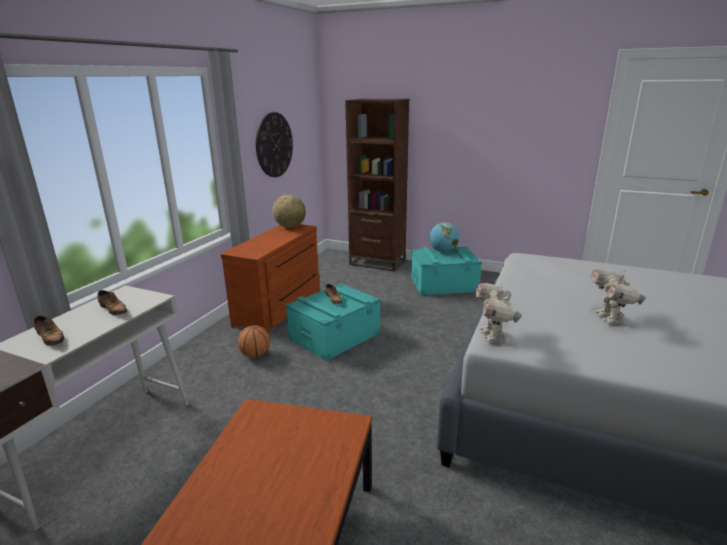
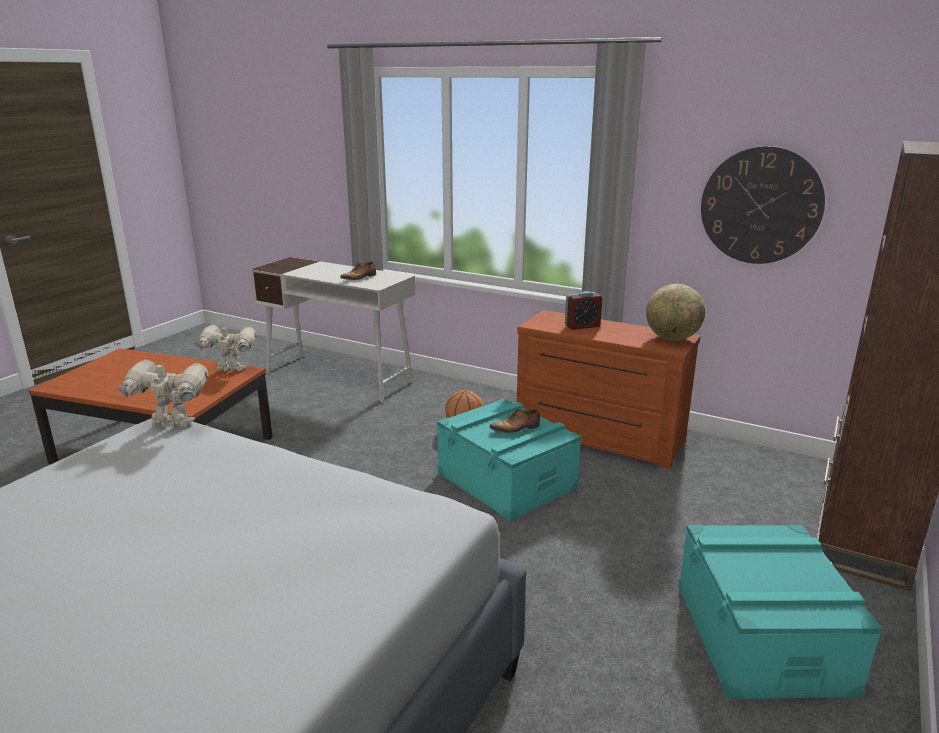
camera: 95 degrees right, 0 degrees up
shoe [33,316,64,345] -> none
globe [429,222,459,253] -> none
toy robot [591,268,646,324] -> toy robot moved to [195,323,256,372]
none -> alarm clock [565,291,602,330]

